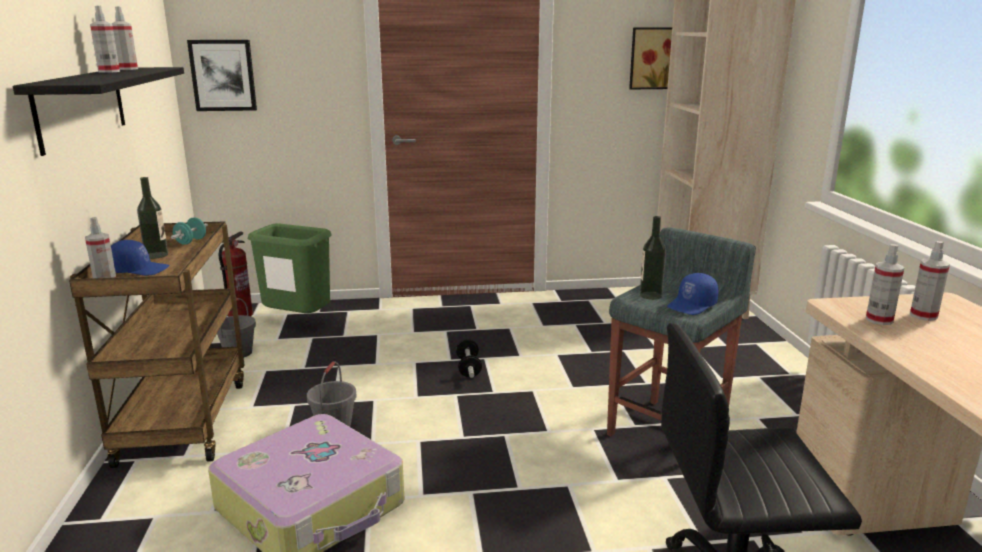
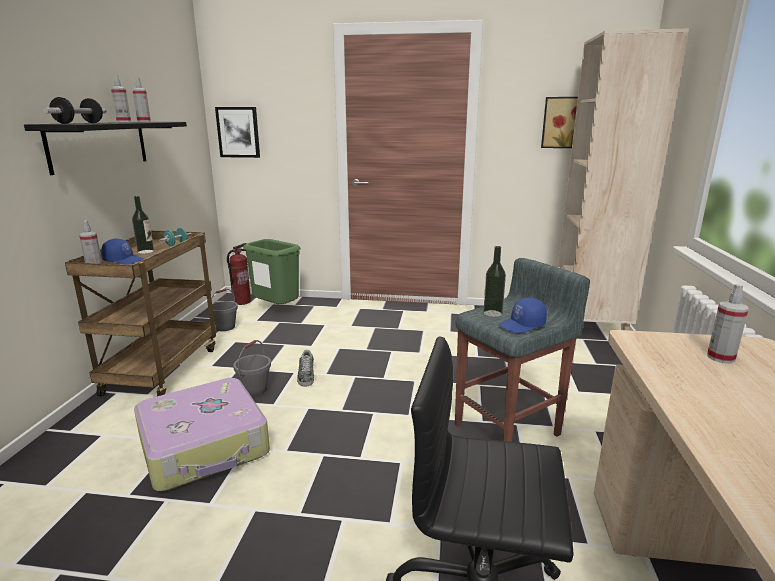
camera: 15 degrees right, 0 degrees up
dumbbell [456,339,482,378] -> dumbbell moved to [43,97,106,124]
spray bottle [866,244,904,325] -> none
none -> shoe [297,350,314,387]

